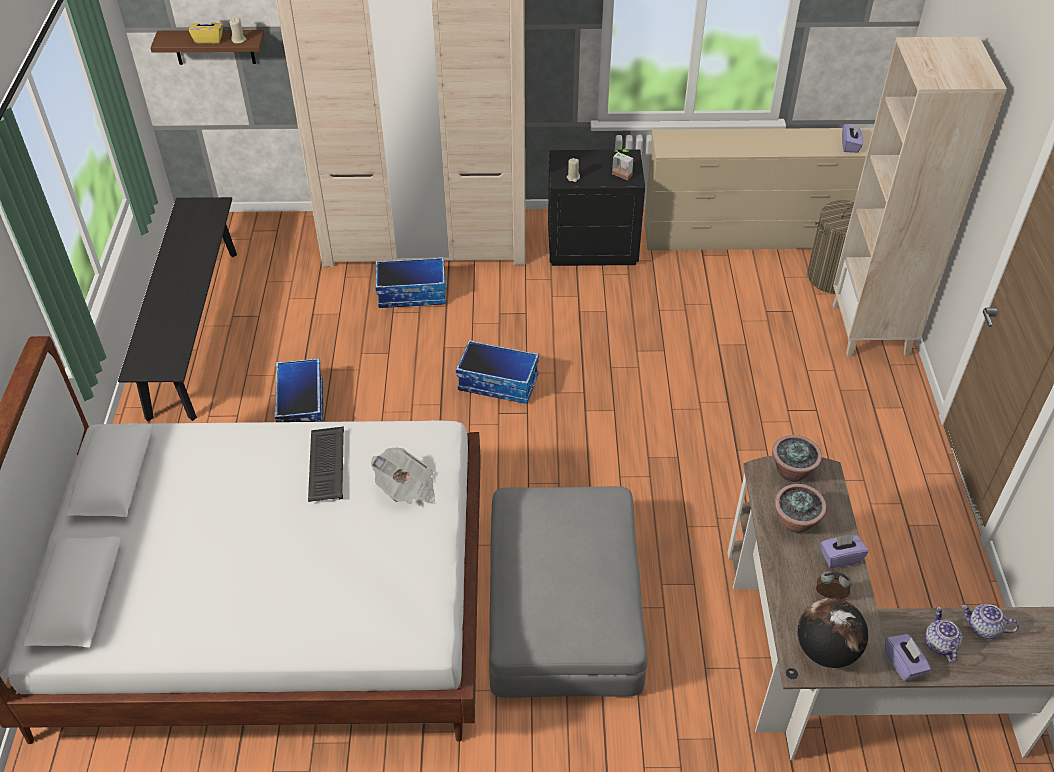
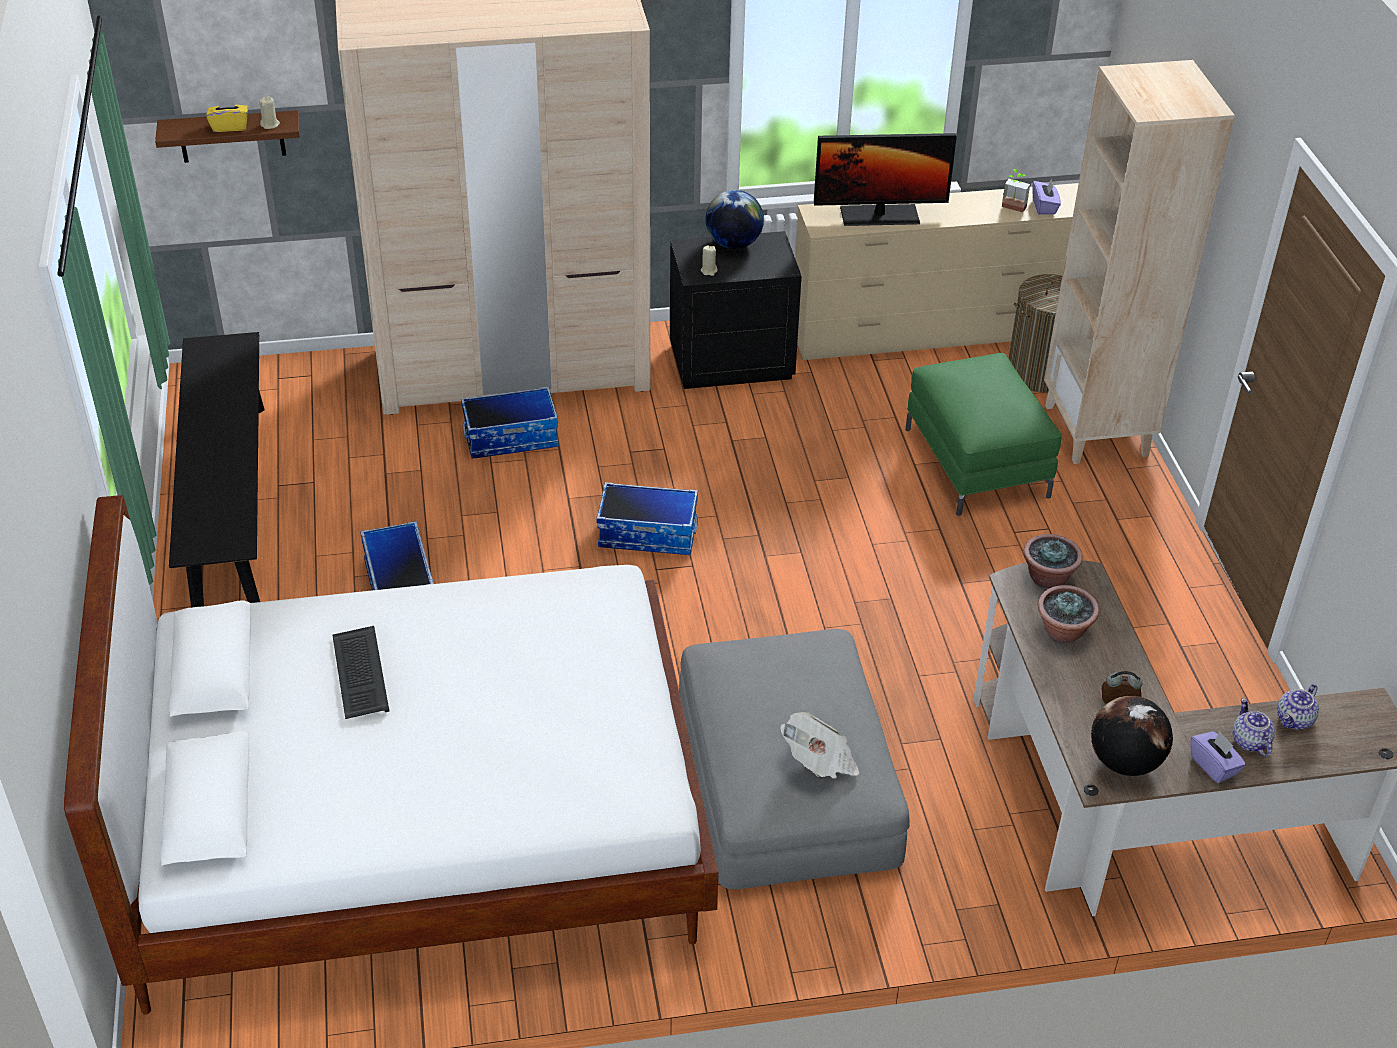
camera: 10 degrees left, 5 degrees down
keyboard [308,426,344,502] -> keyboard moved to [332,626,390,719]
newspaper [371,448,435,504] -> newspaper moved to [780,712,860,779]
potted plant [612,145,634,180] -> potted plant moved to [1002,169,1030,212]
purple tissue box [820,535,868,568] -> none
teapot [961,604,1019,639] -> teapot turned 60 degrees counterclockwise [1277,684,1319,729]
none -> globe [706,190,764,249]
none -> monitor [814,133,957,226]
none -> green ottoman [905,353,1061,516]

